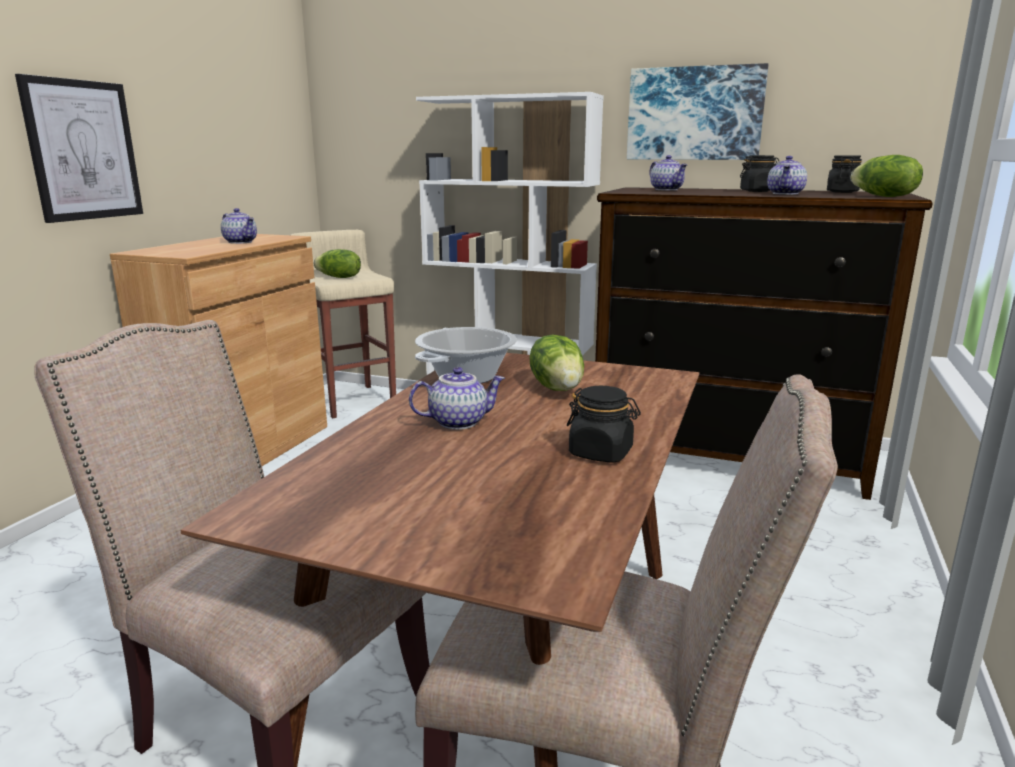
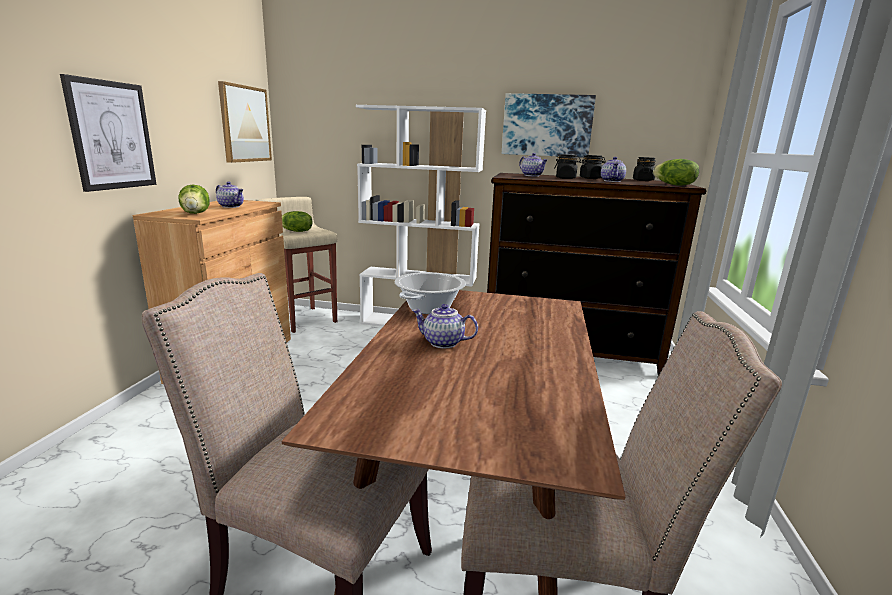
camera: 10 degrees left, 0 degrees up
teapot [409,367,505,430] -> teapot turned 135 degrees counterclockwise [412,304,478,348]
lettuce [529,334,584,391] -> lettuce moved to [178,185,210,214]
black jar [567,386,641,463] -> black jar moved to [554,154,581,179]
none -> picture [218,81,272,163]

